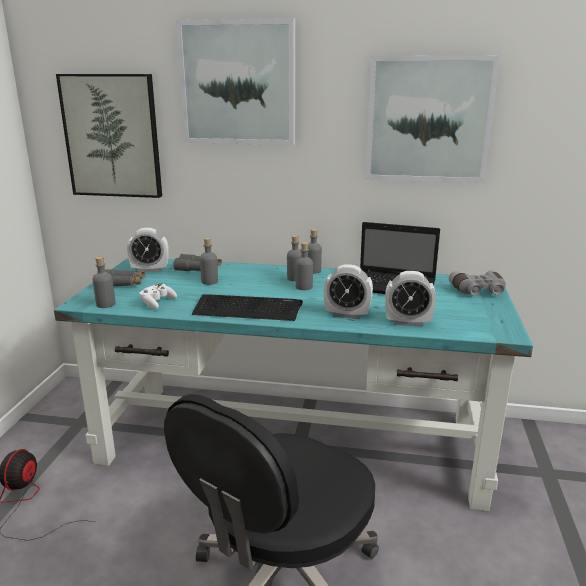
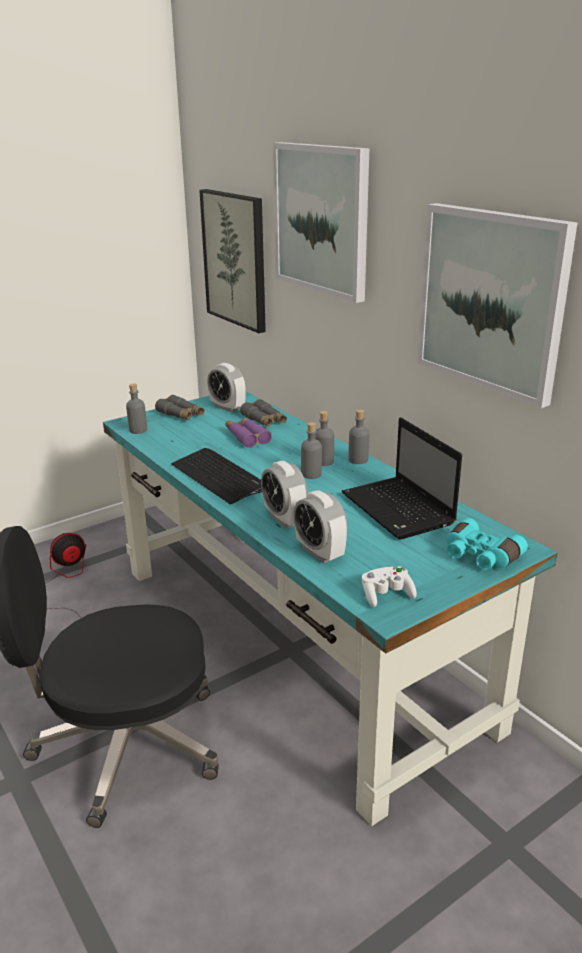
camera: 45 degrees right, 5 degrees up
white game controller [140,283,177,309] -> white game controller moved to [362,566,417,607]
grey bottle [200,238,218,285] -> purple binoculars [226,417,272,448]
grey binoculars [449,270,506,296] -> turquoise binoculars [447,518,528,570]

